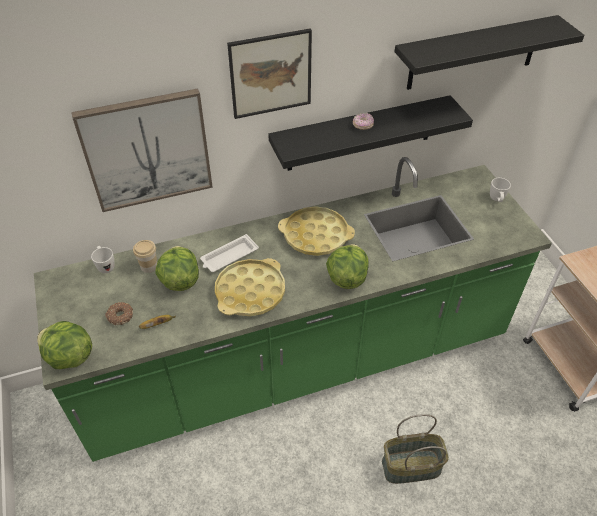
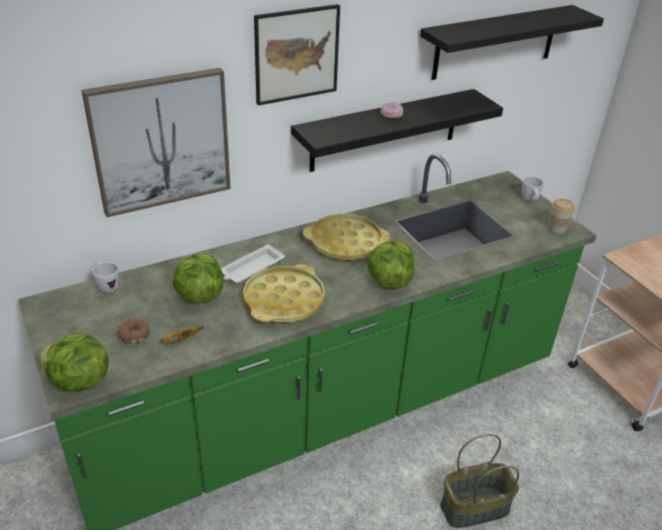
camera: 10 degrees left, 10 degrees down
cup [133,240,157,273] -> cup moved to [549,199,575,234]

